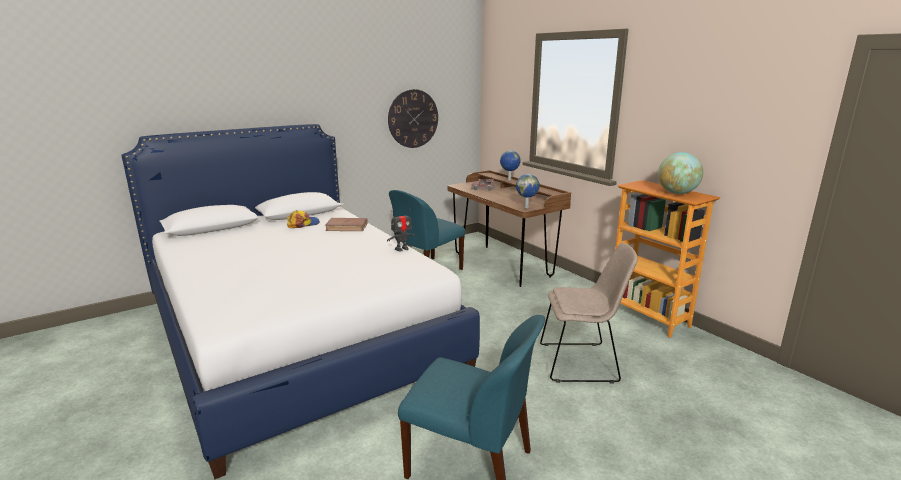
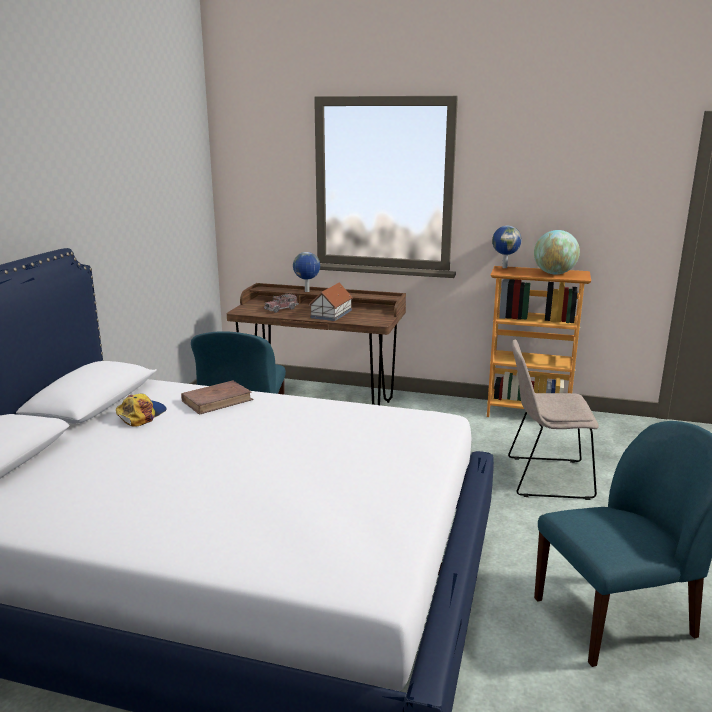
camera: 40 degrees left, 0 degrees up
toy robot [387,210,415,251] -> none
wall clock [388,89,438,148] -> none
globe [516,174,540,208] -> globe moved to [492,225,522,268]
beige chair [540,243,637,383] -> beige chair turned 135 degrees counterclockwise [508,340,599,500]
none -> toy house [309,283,353,321]

